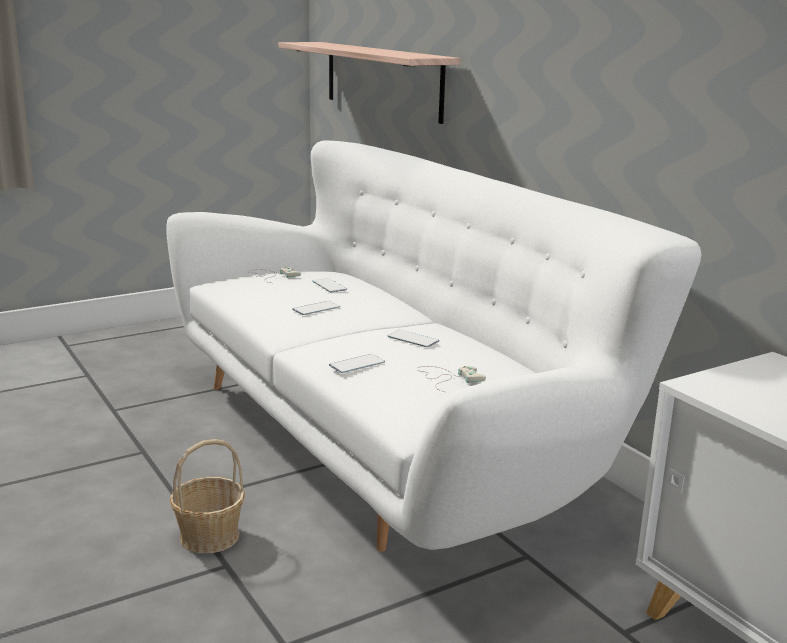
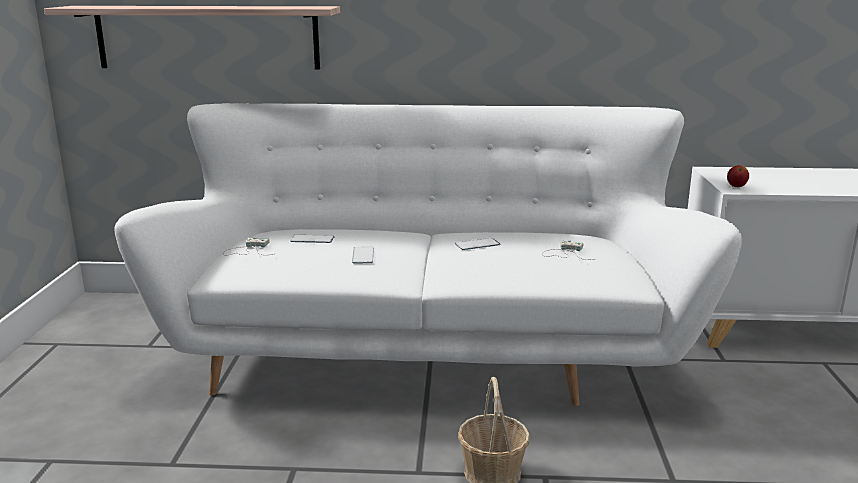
camera: 55 degrees left, 0 degrees up
phone [329,354,385,373] -> none
none -> apple [727,165,749,187]

